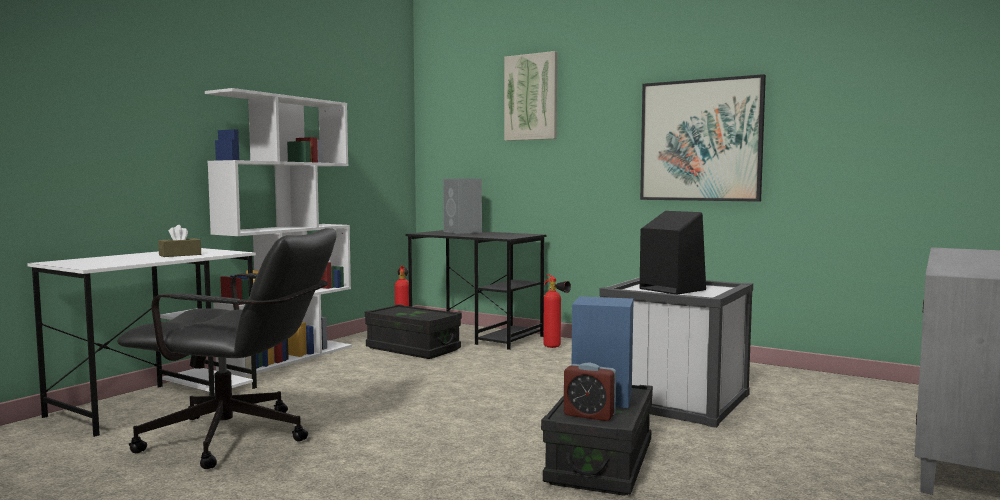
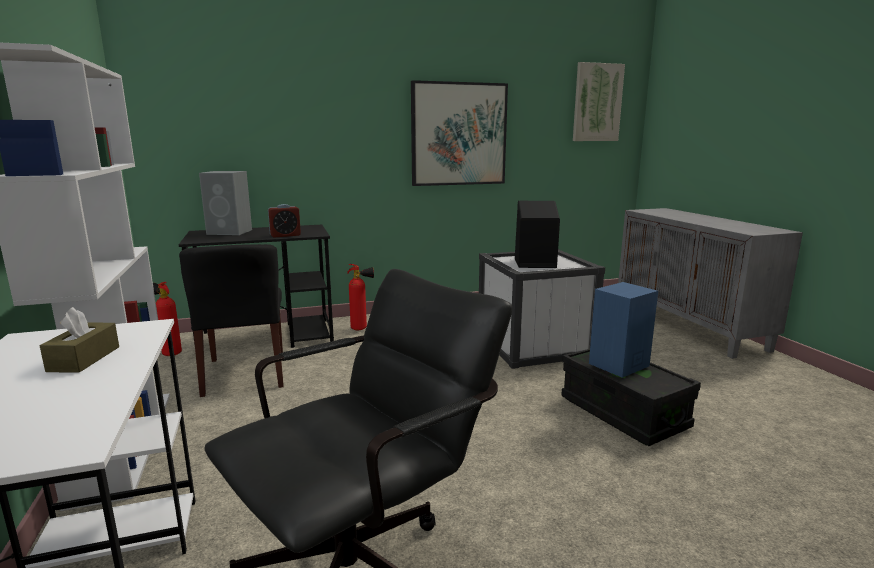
camera: 50 degrees left, 10 degrees up
black storage box [365,304,462,359] -> black chair [179,244,284,397]
picture [504,51,557,141] -> picture moved to [573,62,625,141]
alarm clock [564,363,616,421] -> alarm clock moved to [268,204,301,238]

